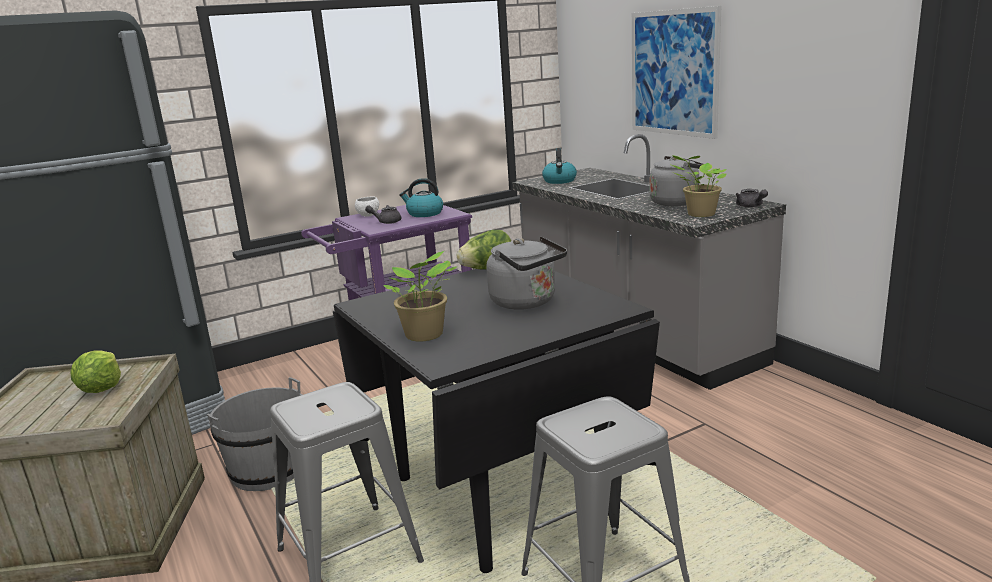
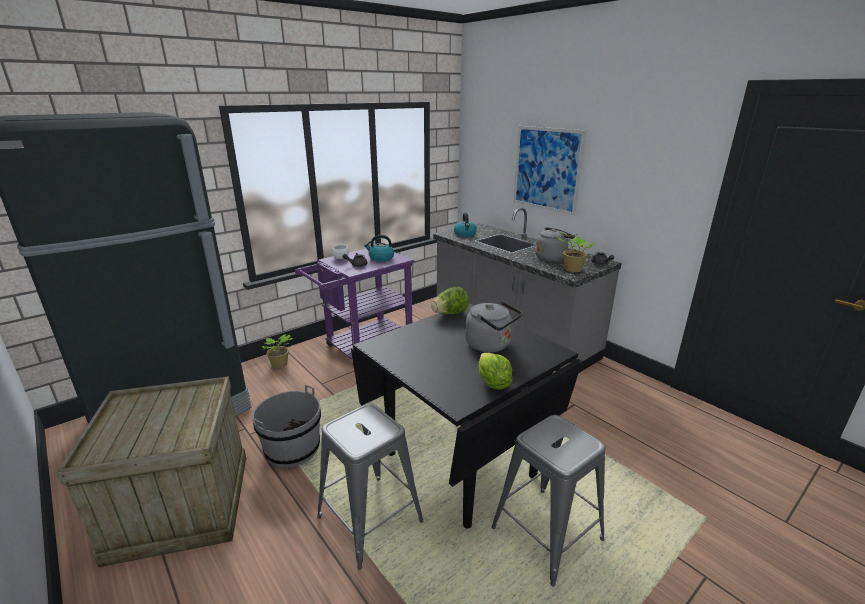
camera: 10 degrees left, 5 degrees up
lettuce [70,350,121,393] -> lettuce moved to [479,353,513,389]
potted plant [383,251,457,342] -> potted plant moved to [262,334,293,368]

